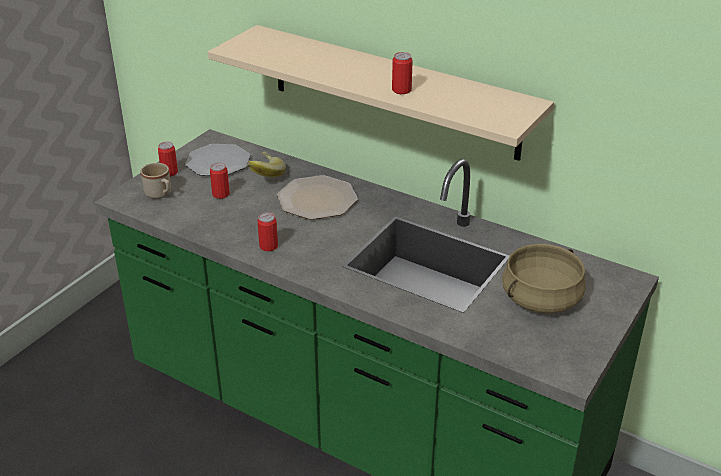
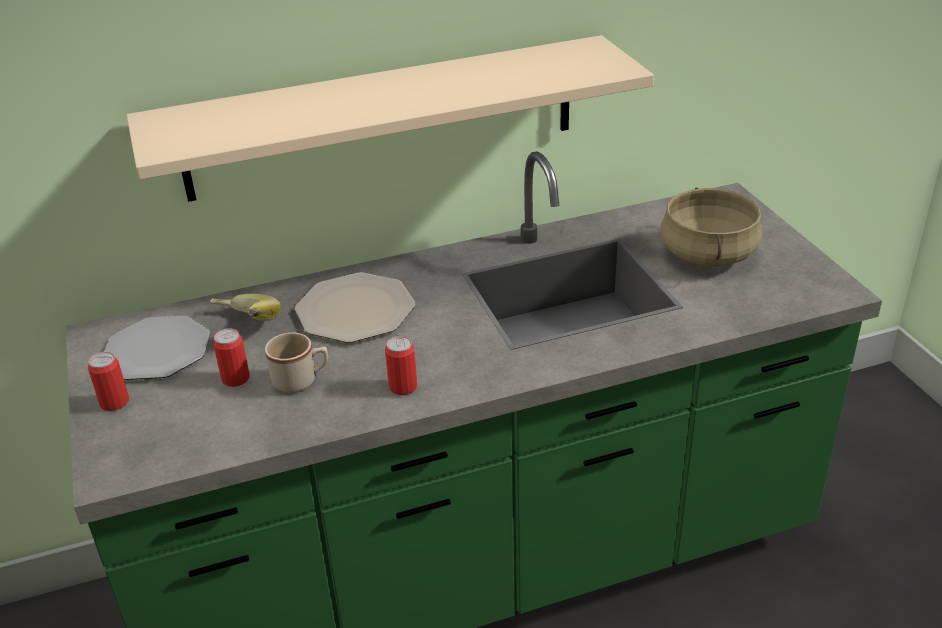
camera: 50 degrees left, 0 degrees up
beige mug [141,163,171,199] -> beige mug moved to [265,333,328,393]
can [392,52,413,94] -> none

